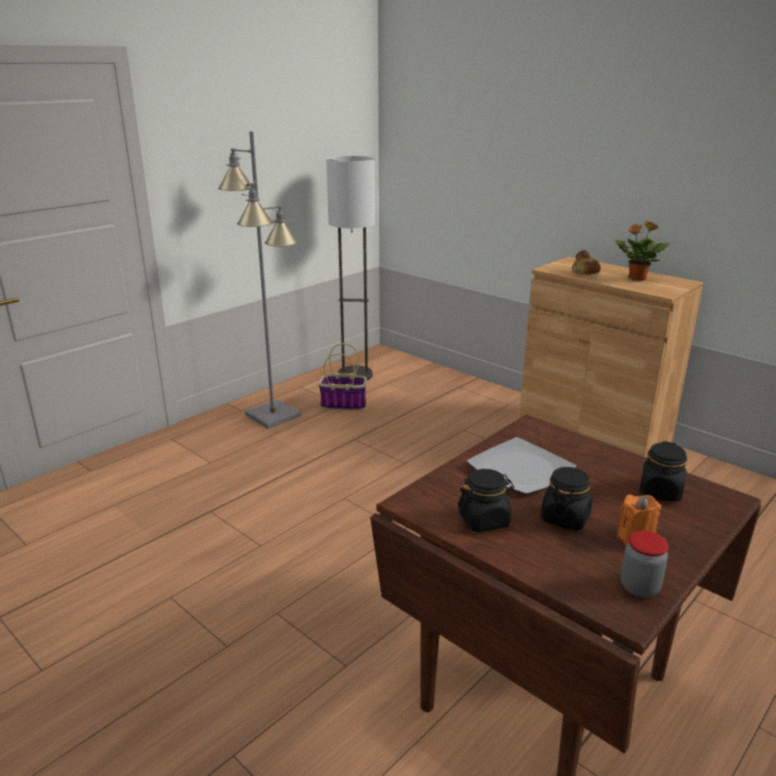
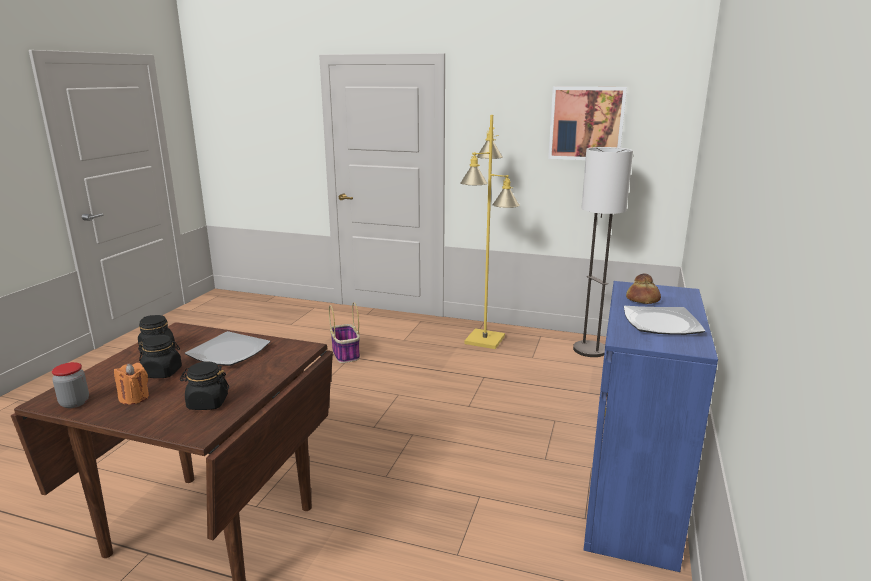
camera: 65 degrees right, 5 degrees down
grey floor lamp [218,131,301,429] -> yellow floor lamp [460,115,520,349]
basket [318,343,367,411] -> basket moved to [329,302,360,363]
brown cabinet [519,257,703,458] -> blue cabinet [584,281,718,572]
potted plant [614,221,670,281] -> plate [624,306,705,335]
none -> picture [548,87,627,160]

